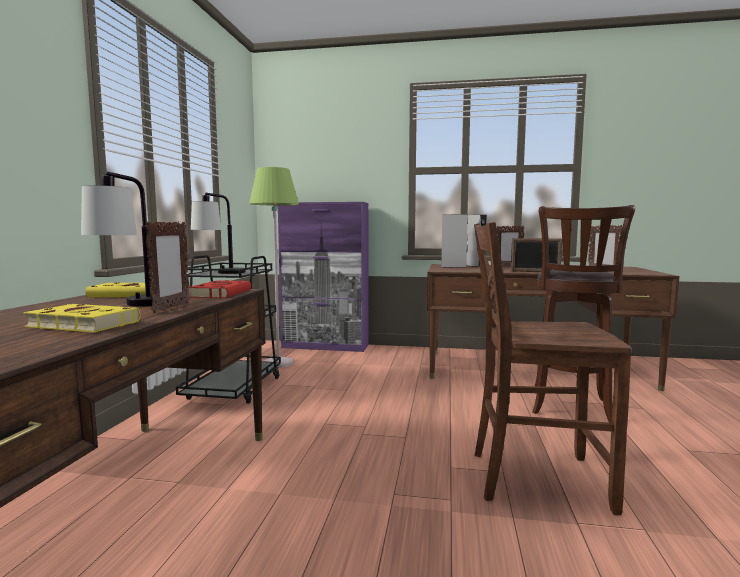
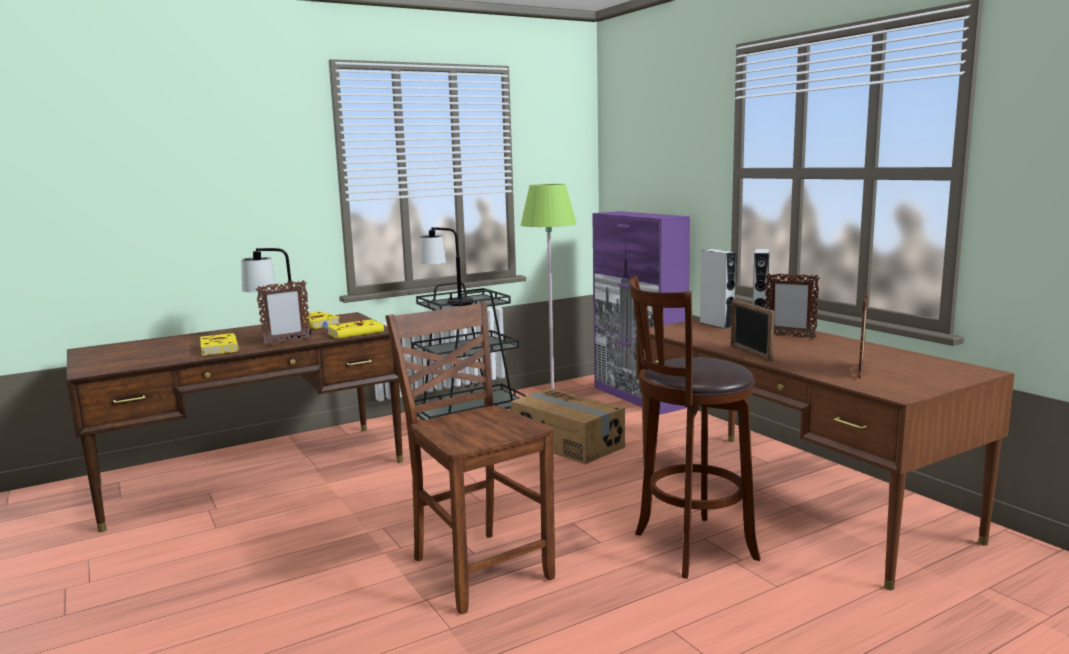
camera: 50 degrees right, 5 degrees up
red book [189,280,251,298] -> yellow book [327,319,384,339]
none -> cardboard box [511,388,625,464]

